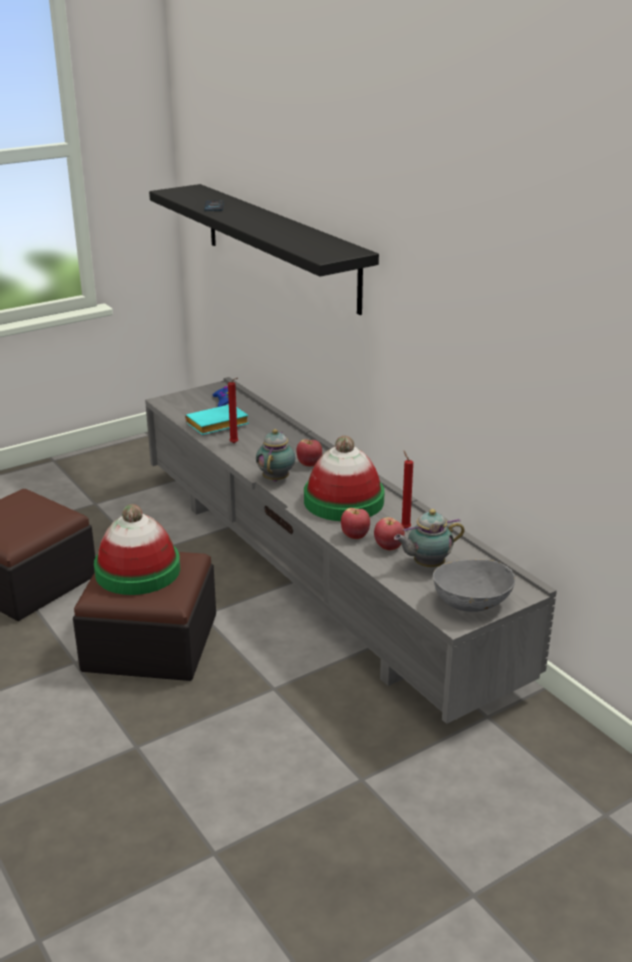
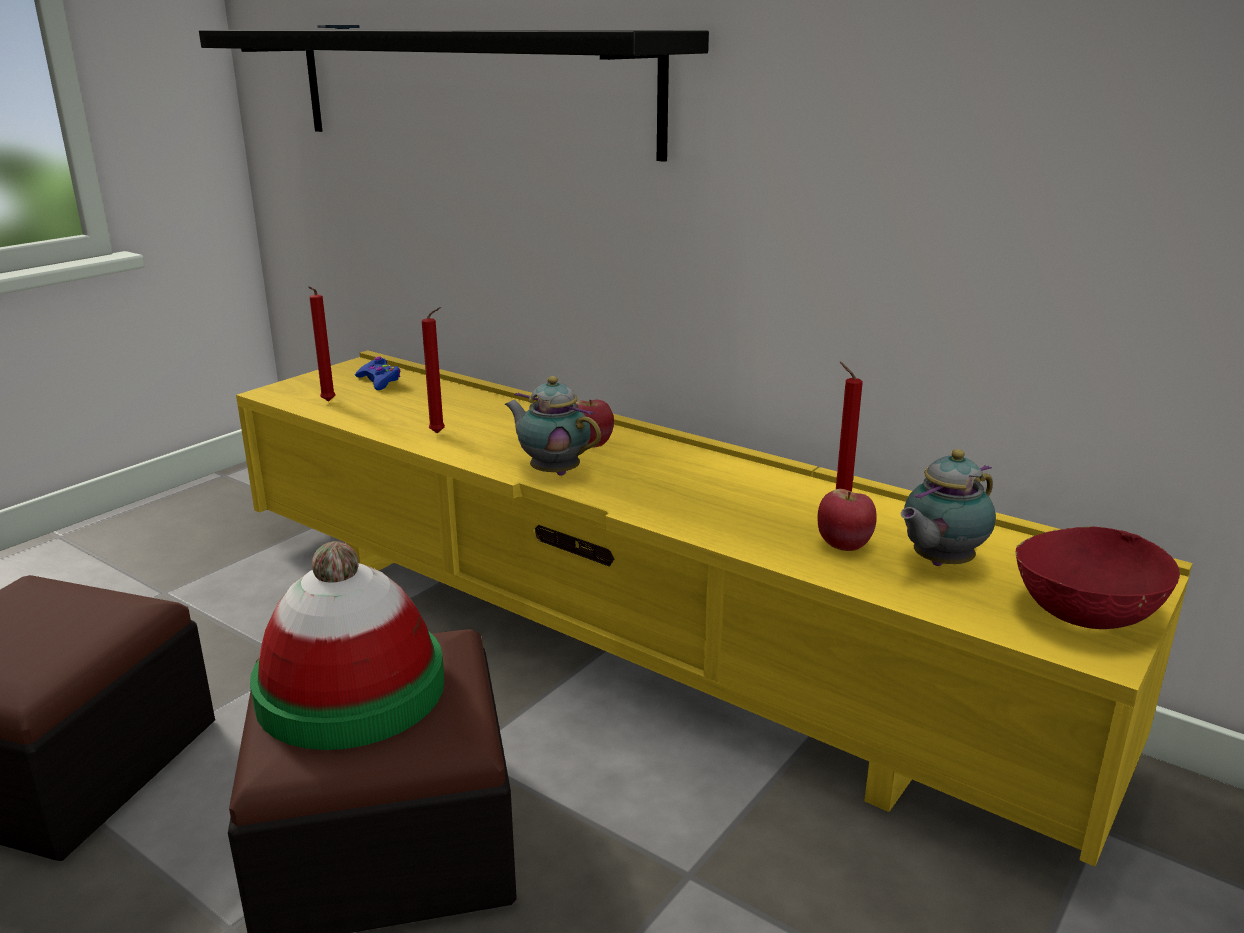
camera: 20 degrees left, 5 degrees down
grey tv stand [145,377,557,724] -> yellow tv stand [236,350,1192,867]
turquoise book [185,405,249,435] -> none
teapot [256,429,295,482] -> teapot turned 45 degrees counterclockwise [505,376,601,476]
hat [304,436,385,521] -> none
apple [341,508,370,539] -> none
grey bowl [433,559,515,612] -> red bowl [1016,526,1180,629]
none -> red candle [308,286,336,401]

